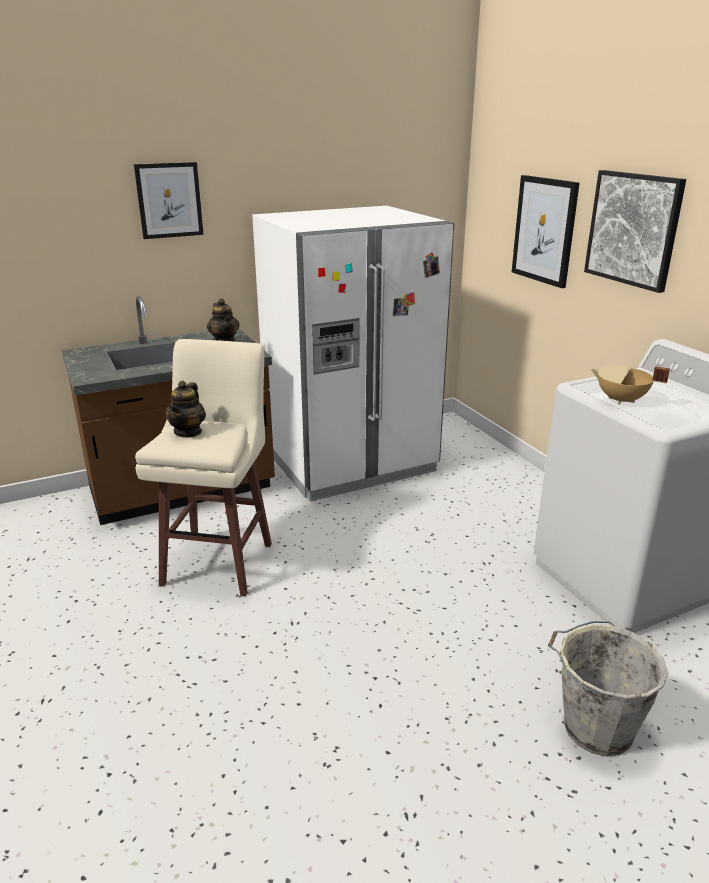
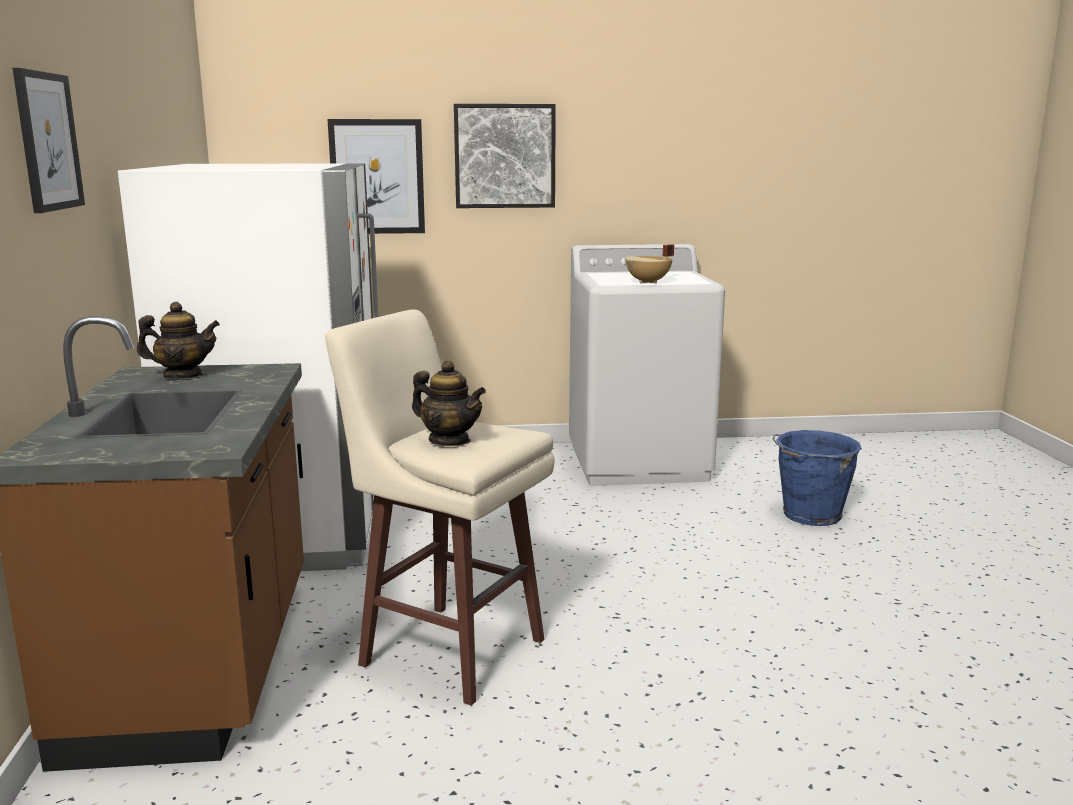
camera: 70 degrees left, 10 degrees down
grey bucket [548,621,668,757] -> blue bucket [773,430,862,526]

